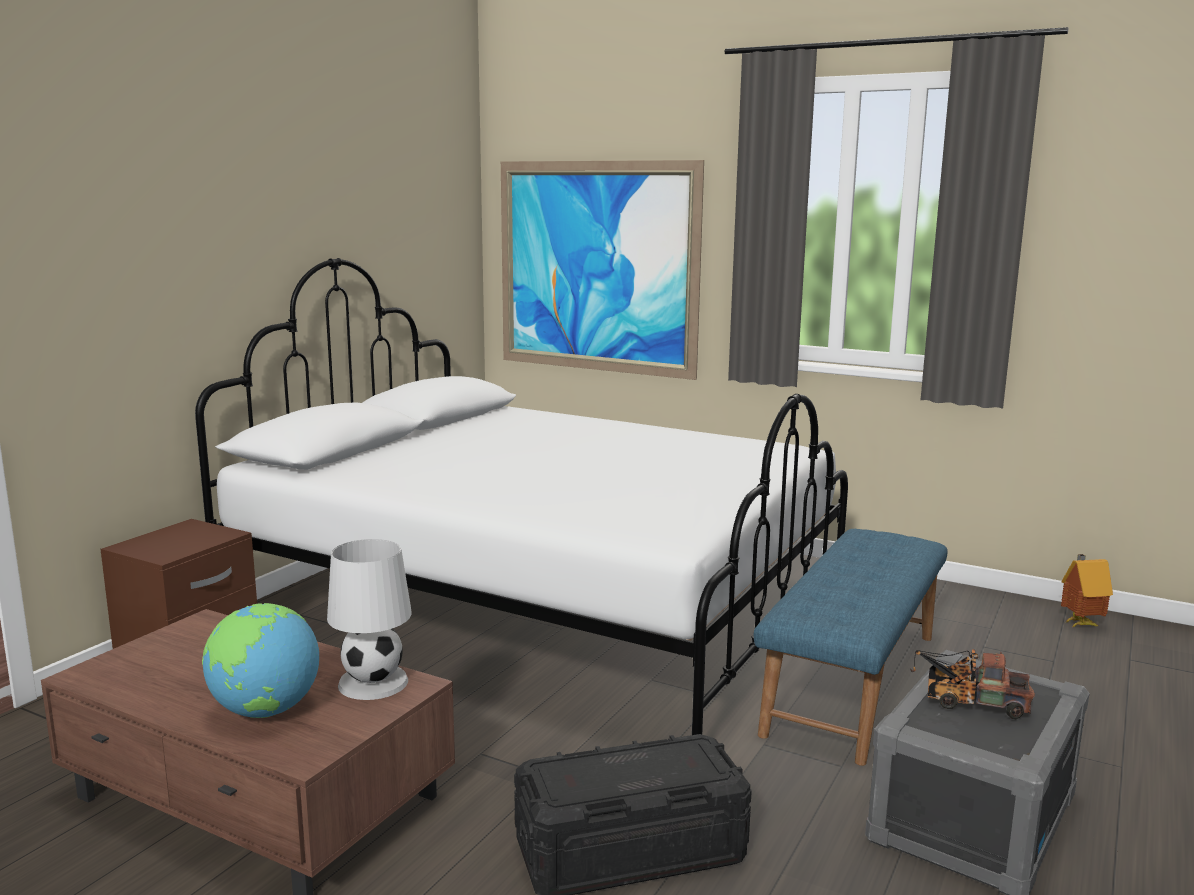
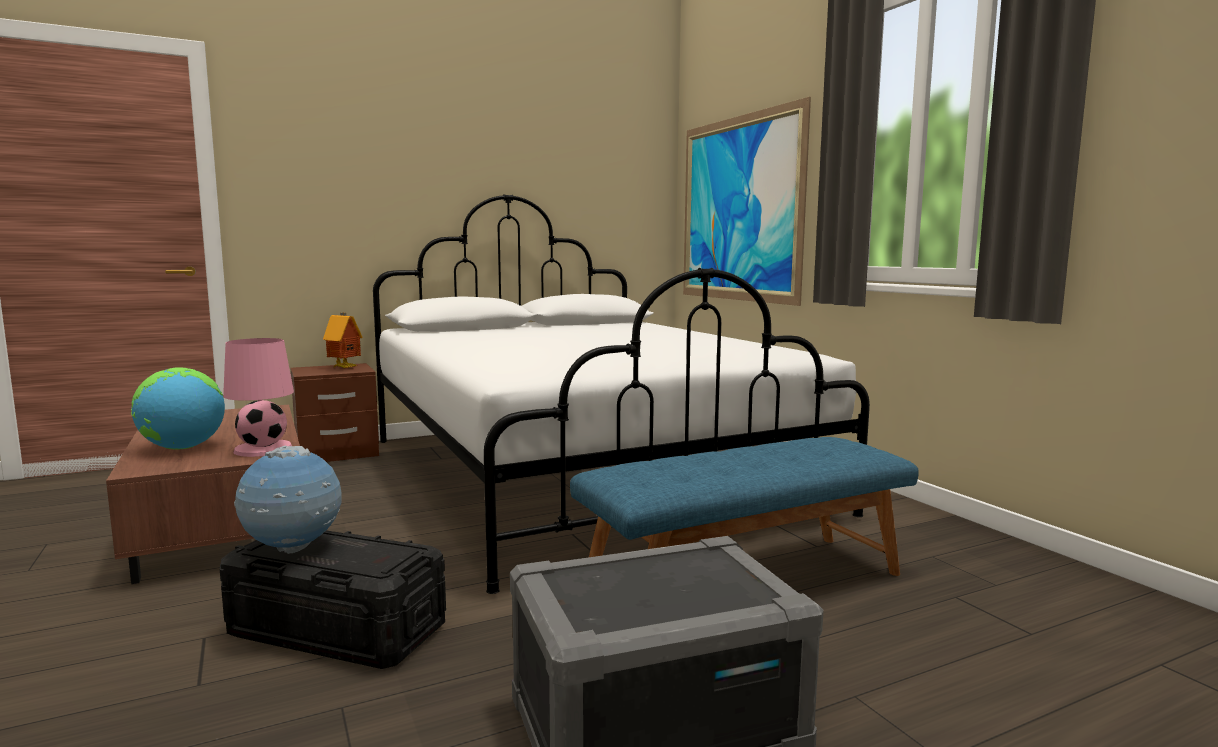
camera: 35 degrees right, 5 degrees down
white table lamp [327,539,412,700] -> pink table lamp [223,338,294,457]
toy truck [910,649,1035,719] -> none
toy house [1061,554,1113,627] -> toy house moved to [323,313,363,368]
none -> globe [234,446,342,554]

